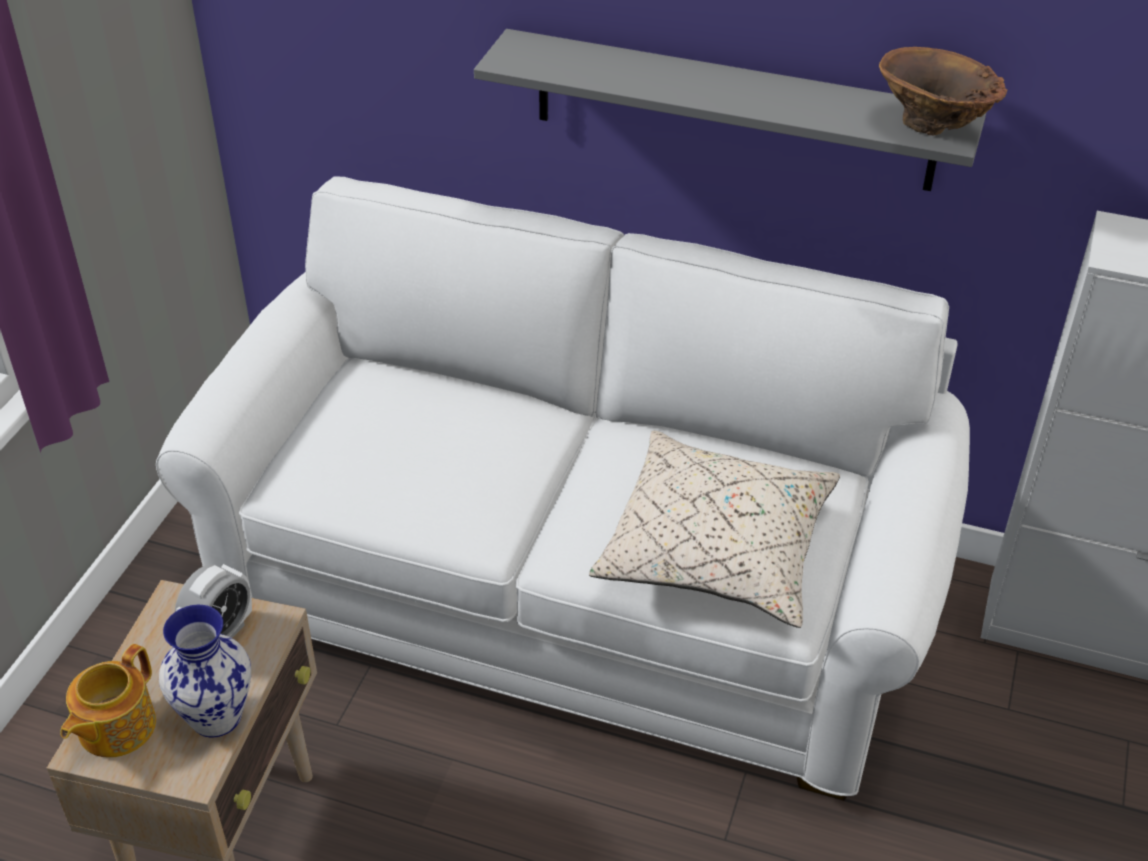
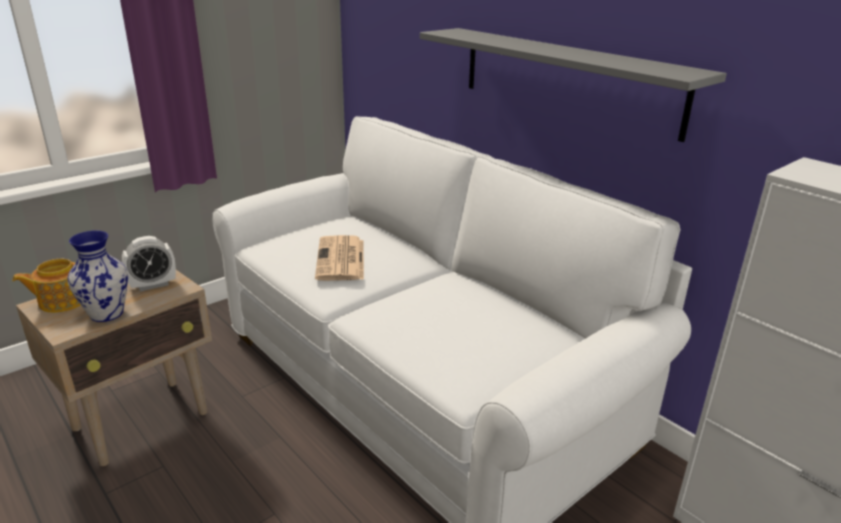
camera: 30 degrees right, 15 degrees down
beige pillow [589,431,840,628] -> none
brown vase [879,47,1008,136] -> none
none -> newspaper [315,235,364,281]

